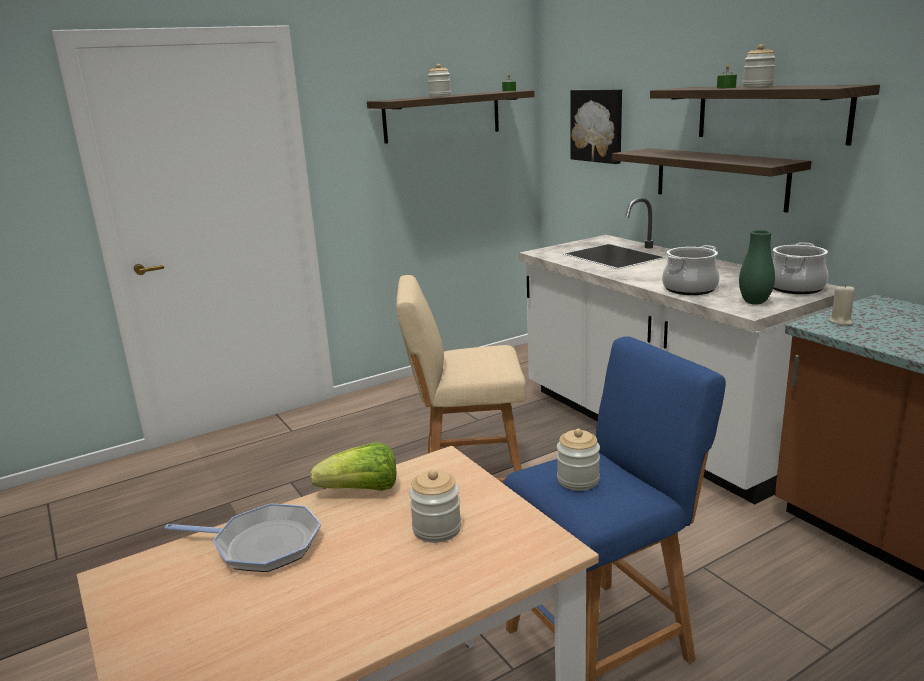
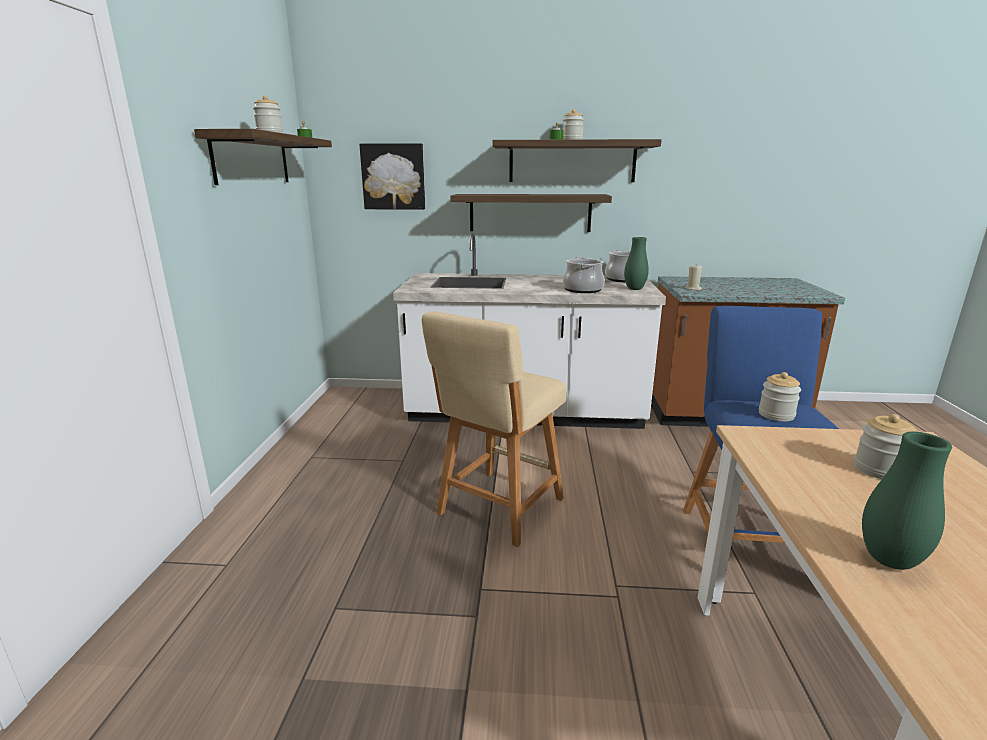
camera: 55 degrees left, 0 degrees up
frying pan [164,504,321,572] -> green vase [862,432,952,570]
lettuce [310,443,396,491] -> none

